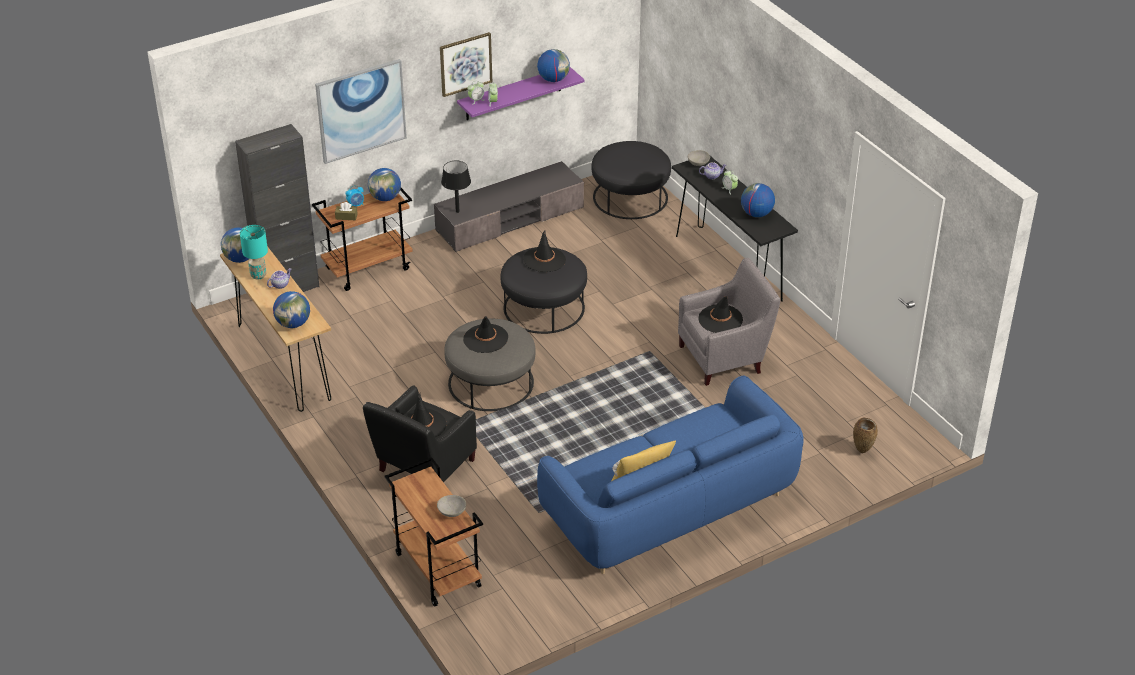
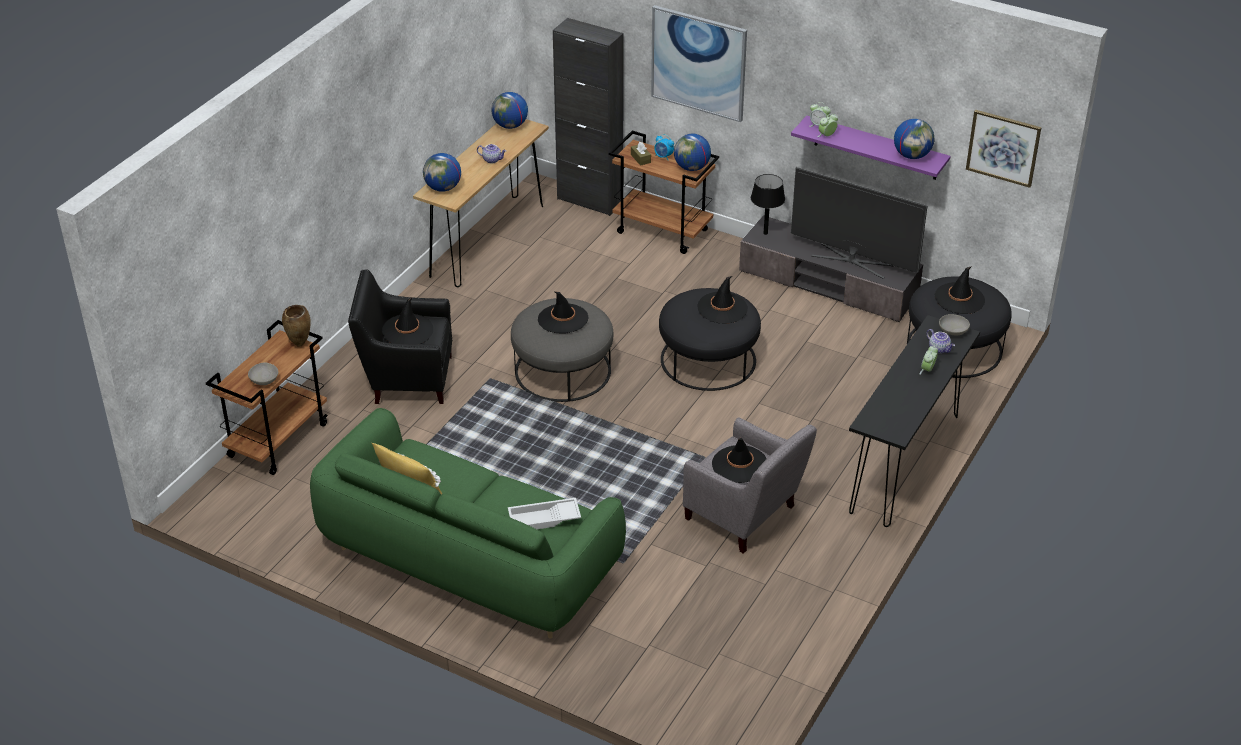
camera: 60 degrees right, 0 degrees up
turquoise table lamp [240,225,268,279] -> none
picture [440,32,492,97] -> picture moved to [966,110,1042,188]
blue sofa [537,376,804,574] -> green sofa [310,408,626,639]
globe [741,183,775,217] -> none
brown vase [853,418,878,453] -> brown vase moved to [282,305,311,347]
none -> white tray [508,498,581,529]
none -> television [791,167,927,279]
none -> black hat [935,266,985,314]

